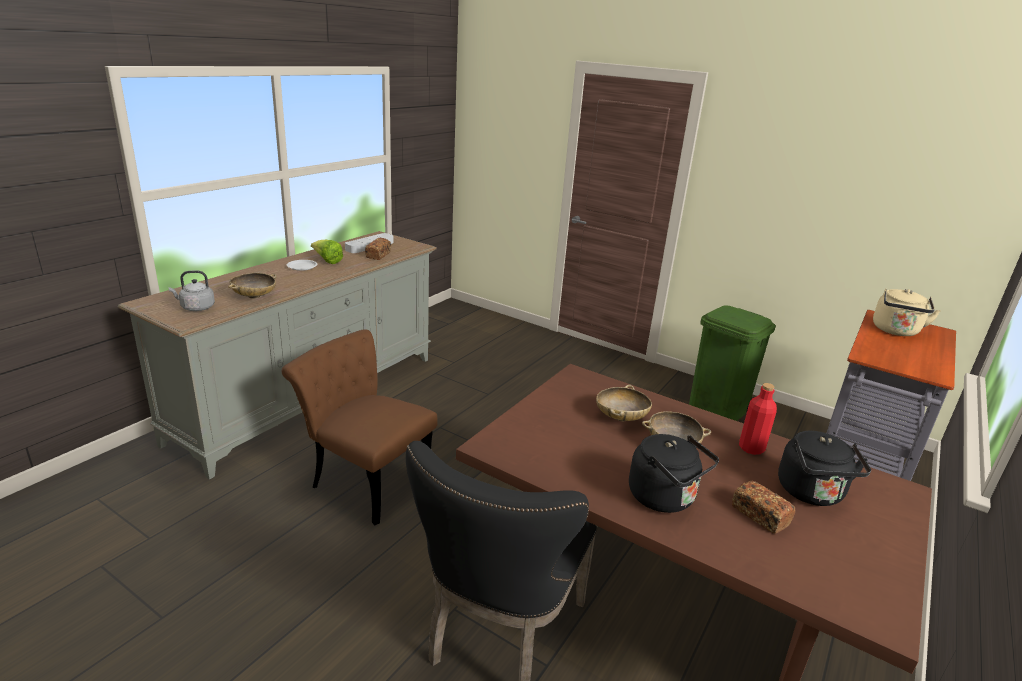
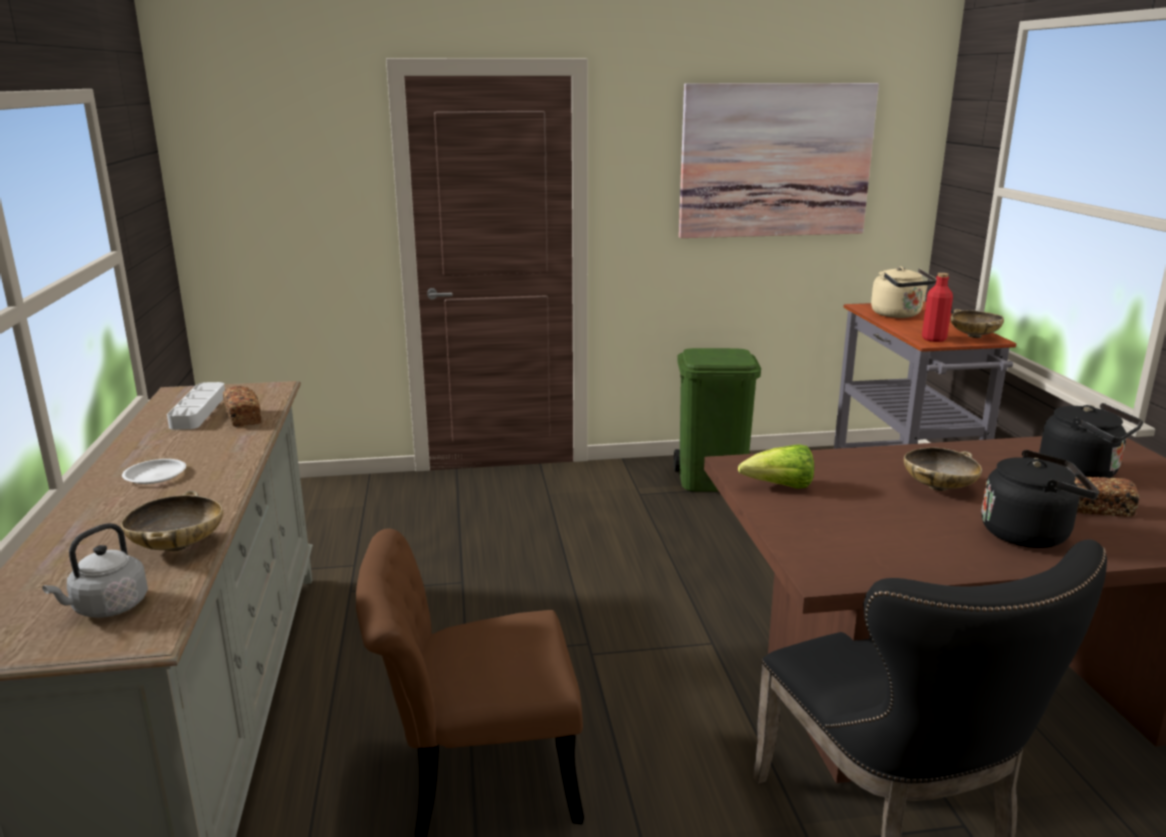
camera: 40 degrees left, 5 degrees down
lettuce [311,240,343,264] -> lettuce moved to [738,444,814,489]
beige bowl [596,385,652,421] -> beige bowl moved to [951,309,1004,338]
red bottle [739,383,777,455] -> red bottle moved to [922,273,953,342]
none -> picture [679,83,879,238]

